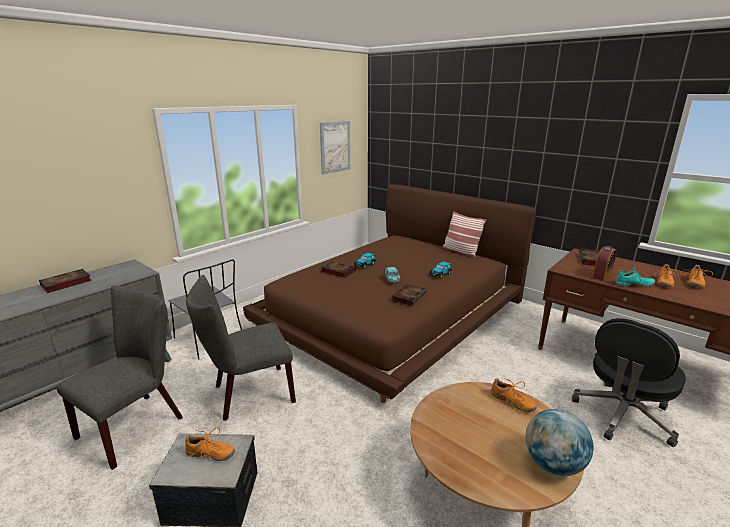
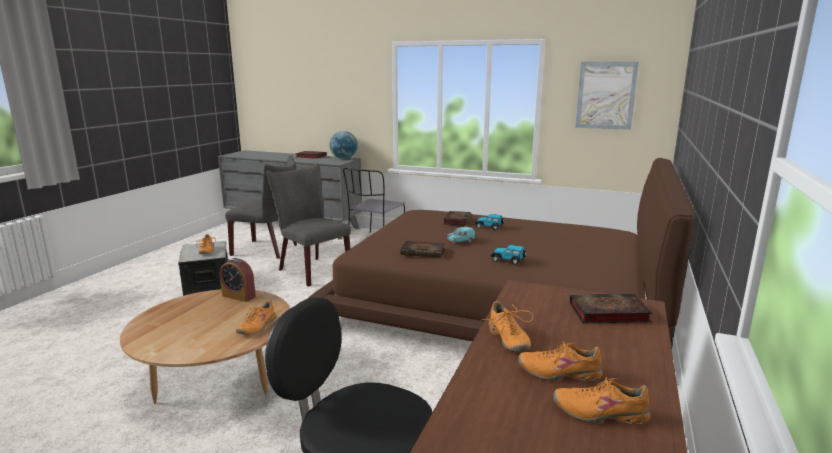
camera: 70 degrees right, 5 degrees down
pillow [442,211,487,258] -> none
globe [526,409,593,476] -> globe moved to [330,131,358,159]
alarm clock [592,246,616,281] -> alarm clock moved to [220,258,256,302]
turquoise shoe [615,267,655,287] -> orange shoe [482,301,533,352]

